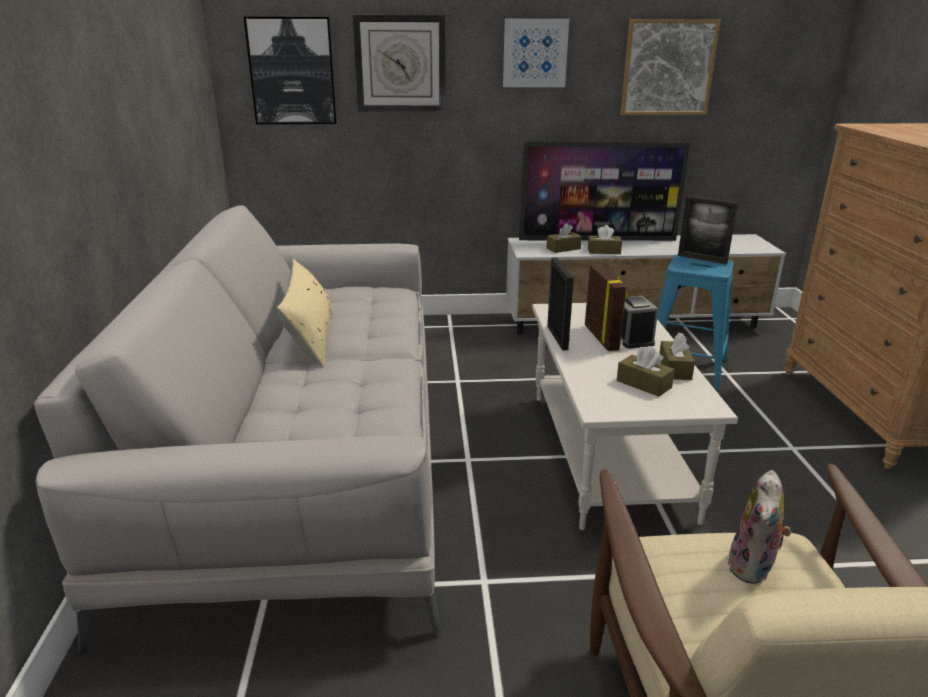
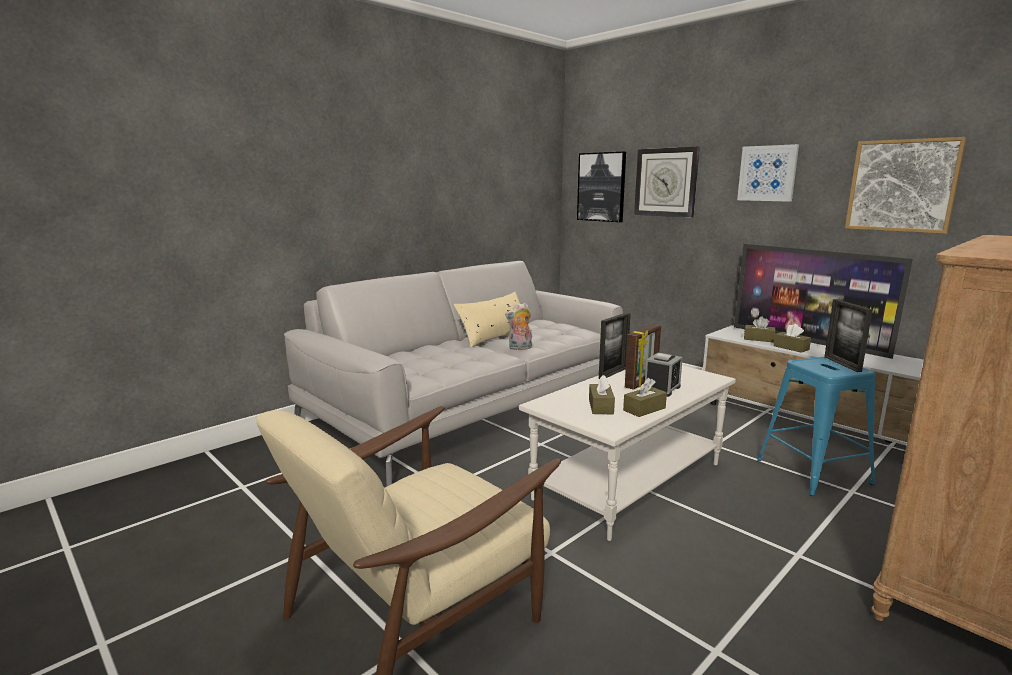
camera: 50 degrees right, 10 degrees down
plush toy [727,470,792,584] -> plush toy moved to [505,303,532,350]

